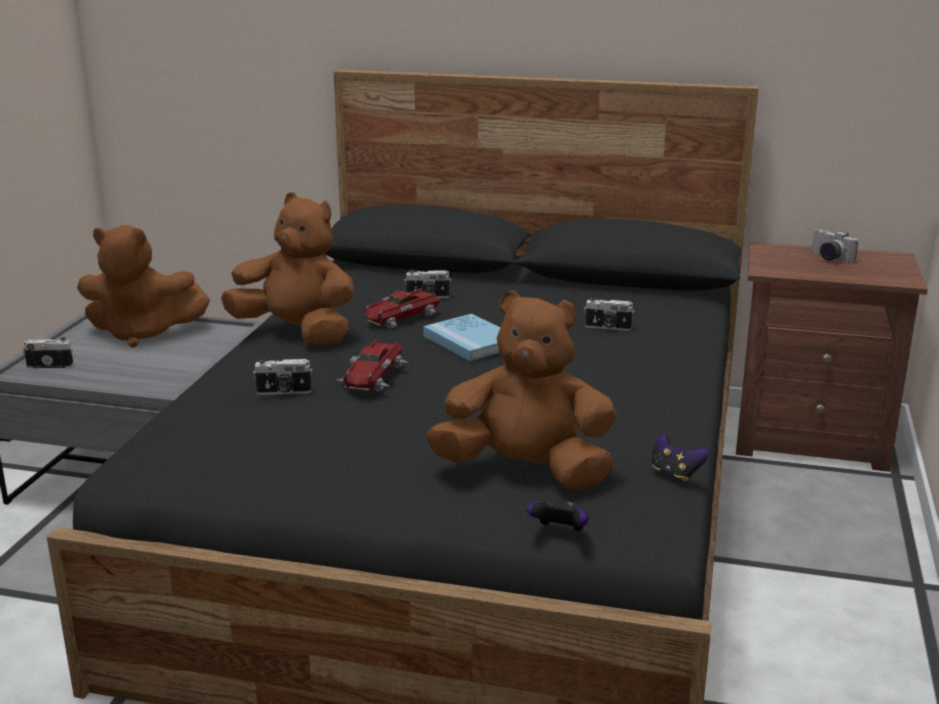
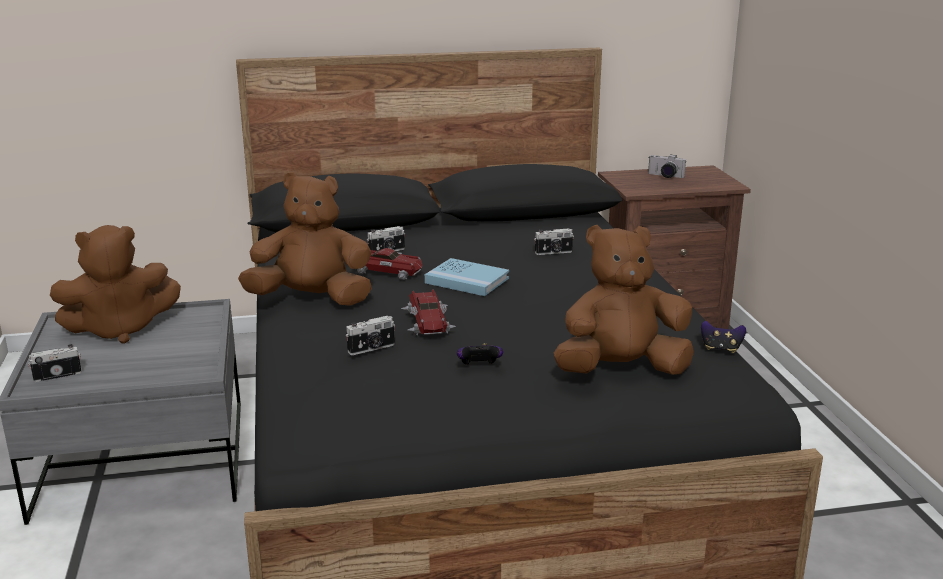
camera: 25 degrees left, 0 degrees up
toy car [364,288,441,329] -> toy car turned 90 degrees counterclockwise [357,248,422,280]
game controller [527,502,589,531] -> game controller moved to [457,343,503,365]

